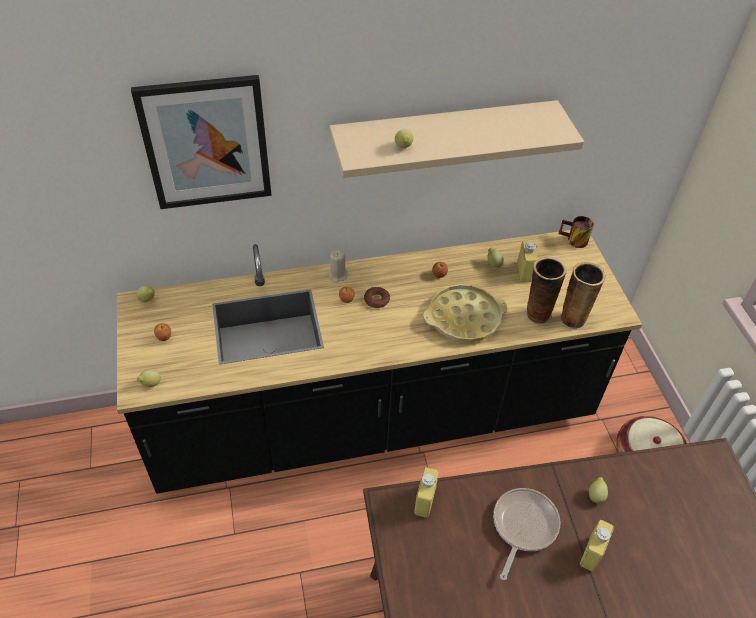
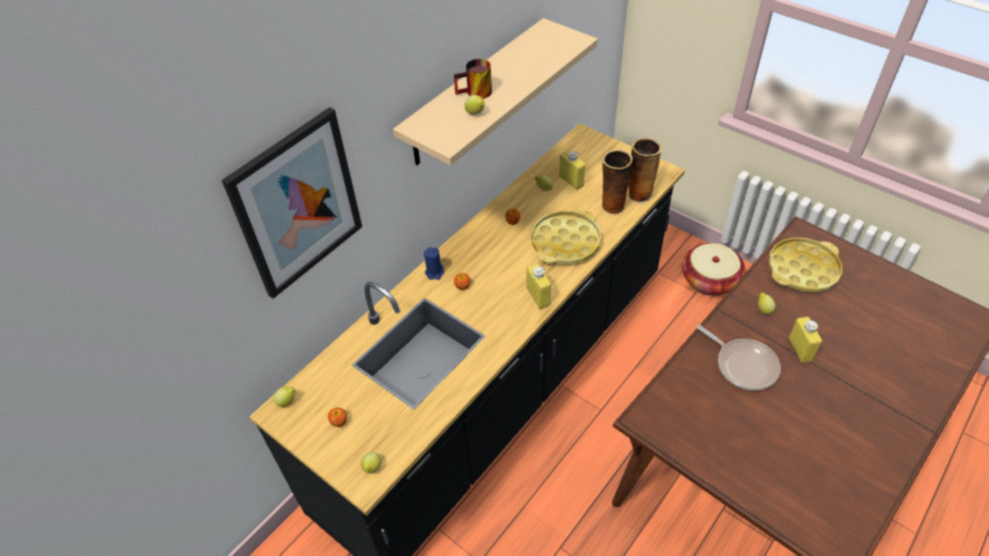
camera: 35 degrees left, 0 degrees up
beige candle [329,250,348,283] -> blue candle [424,247,444,280]
donut [364,287,390,308] -> none
yellow bottle [414,467,439,518] -> yellow bottle moved to [526,264,551,309]
frying pan [493,488,560,580] -> frying pan turned 150 degrees clockwise [697,325,781,391]
mug [559,216,594,248] -> mug moved to [454,59,492,99]
none -> yellow tray [769,237,842,292]

